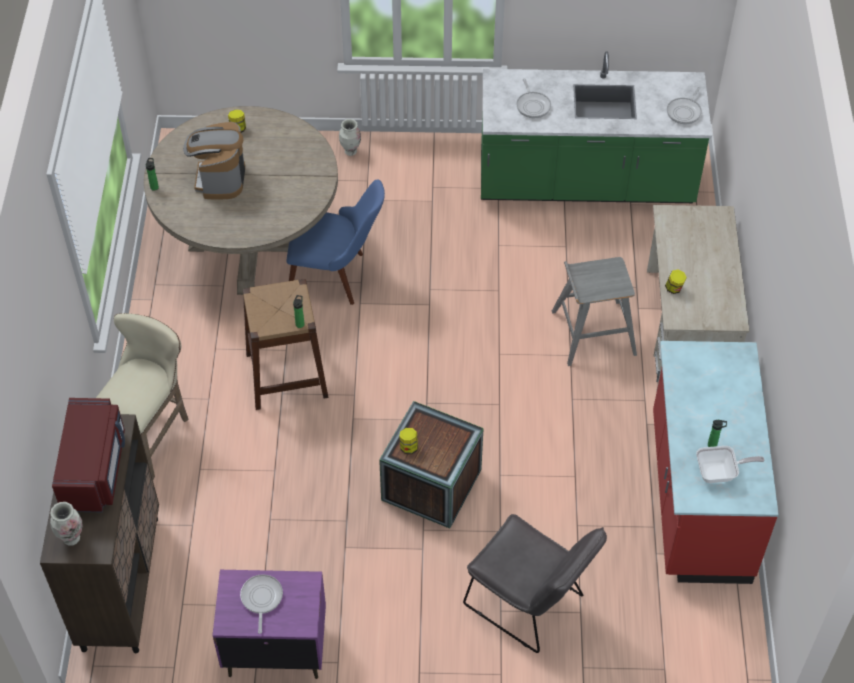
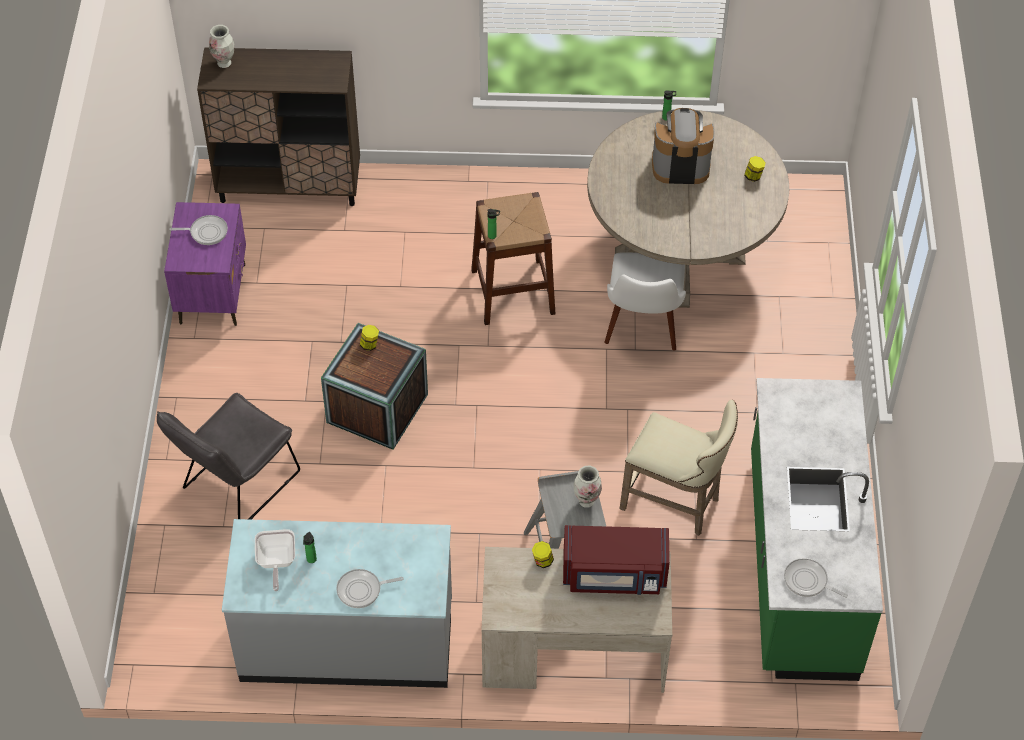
camera: 90 degrees right, 0 degrees up
red microwave [52,398,125,512] -> red microwave moved to [563,525,670,595]
beige stool [96,313,189,479] -> beige stool moved to [620,400,738,536]
blue chair [287,179,385,305] -> white chair [605,252,686,351]
vase [339,119,361,156] -> vase moved to [573,466,602,508]
frying pan [516,78,551,118] -> frying pan moved to [336,569,404,608]
red counter [653,341,779,584] -> grey counter [222,519,452,688]

